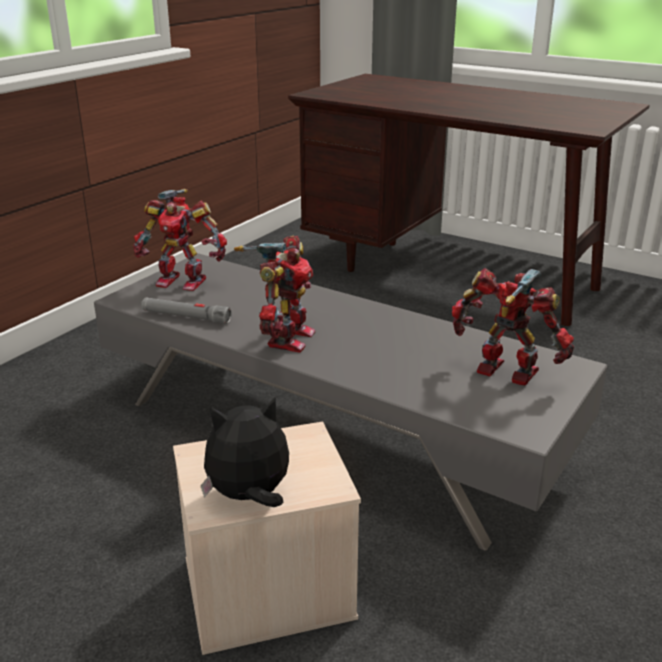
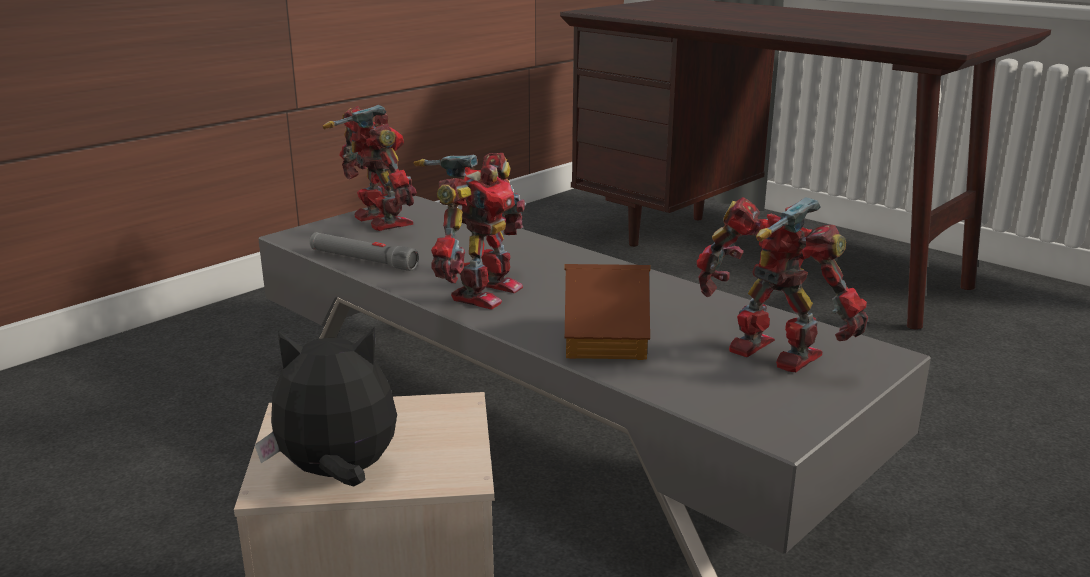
camera: 10 degrees right, 5 degrees down
toy robot [133,189,227,291] -> toy robot turned 150 degrees counterclockwise [322,105,417,231]
none -> toy house [564,264,650,360]

